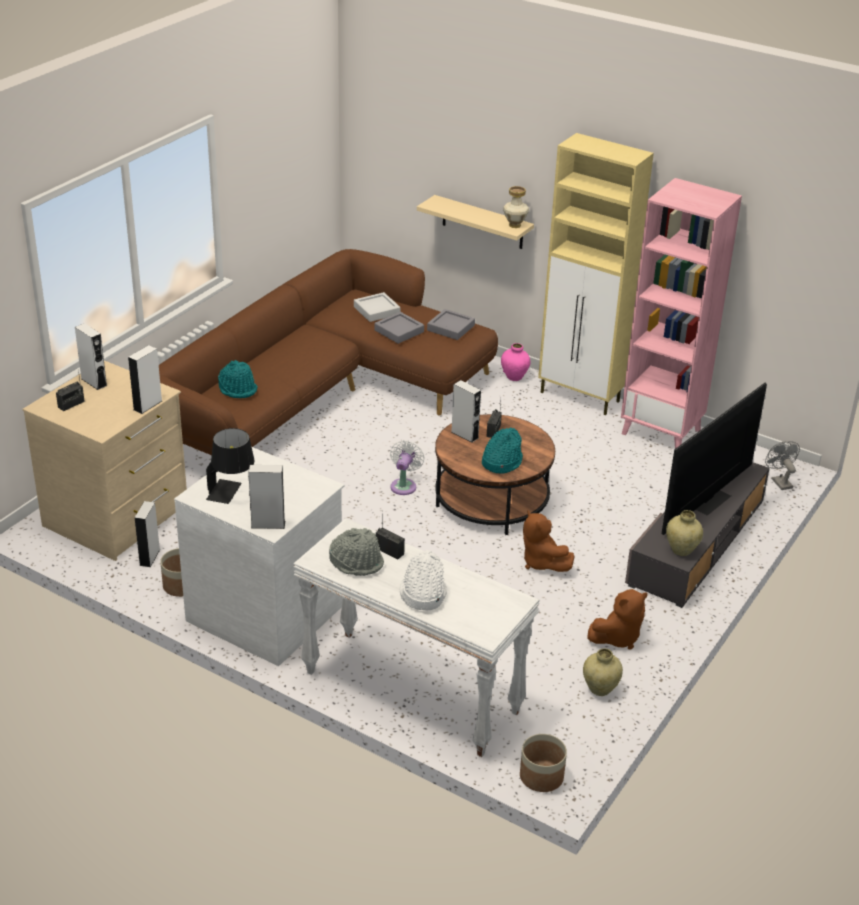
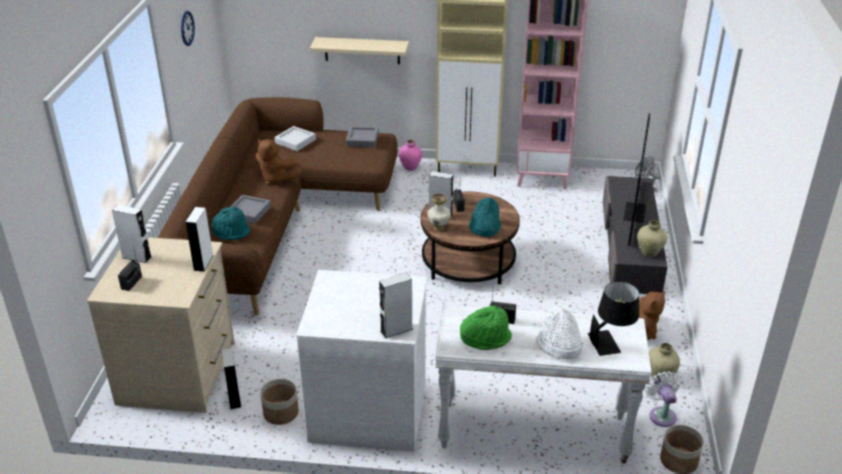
camera: 25 degrees left, 0 degrees up
black table lamp [206,428,254,504] -> black table lamp moved to [588,281,639,356]
grey hat [329,528,384,576] -> green hat [460,305,512,350]
grey tray [374,312,424,344] -> grey tray moved to [230,195,271,224]
white fan [390,440,425,495] -> white fan moved to [645,371,681,427]
vase [503,186,529,228] -> vase moved to [427,193,451,231]
brown plush toy [523,510,575,572] -> brown plush toy moved to [256,139,301,185]
none -> wall clock [181,11,195,46]

